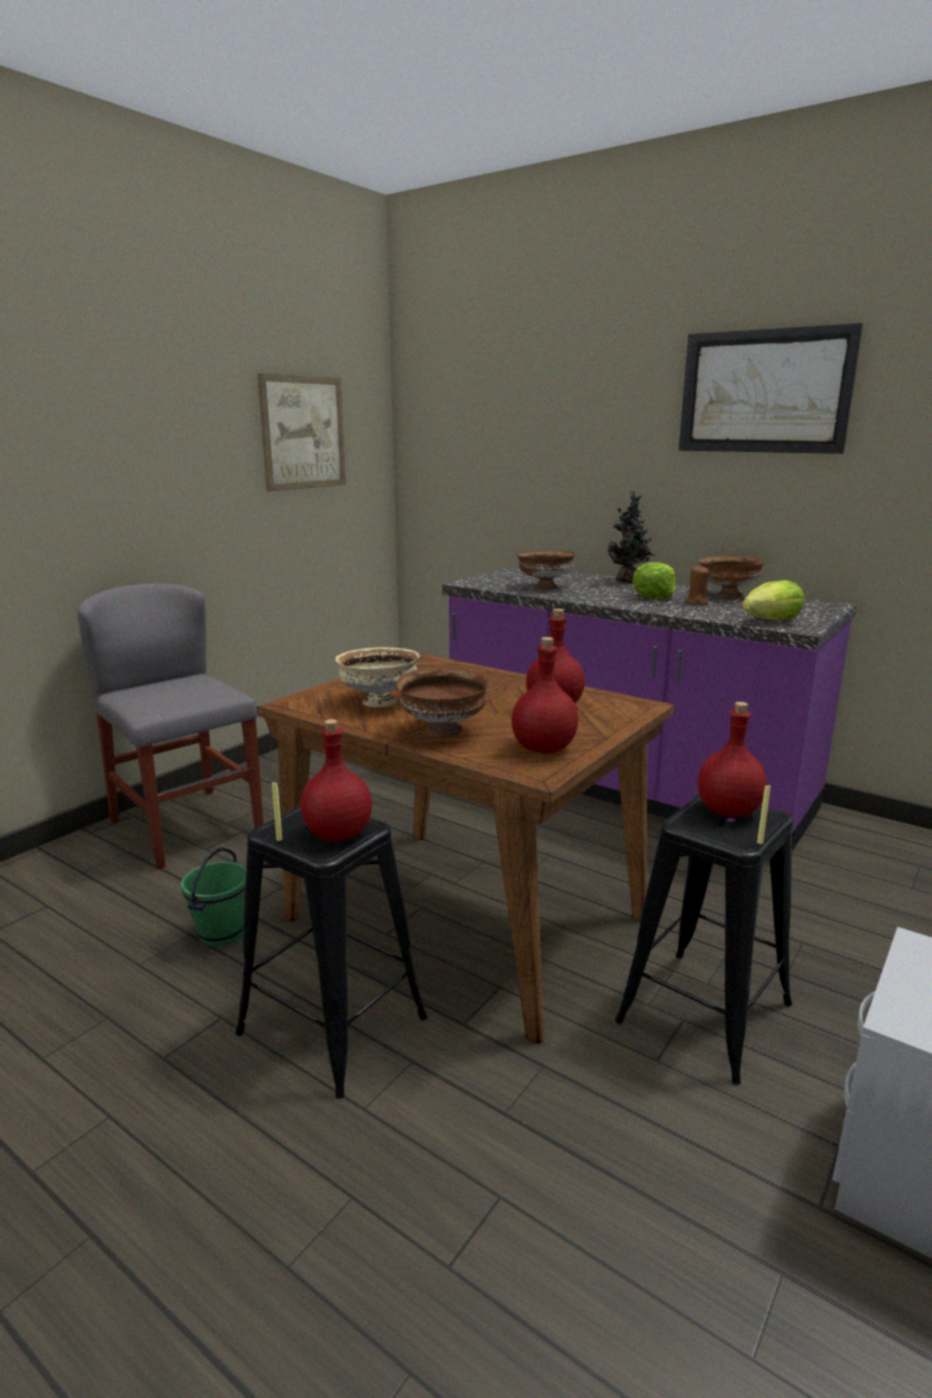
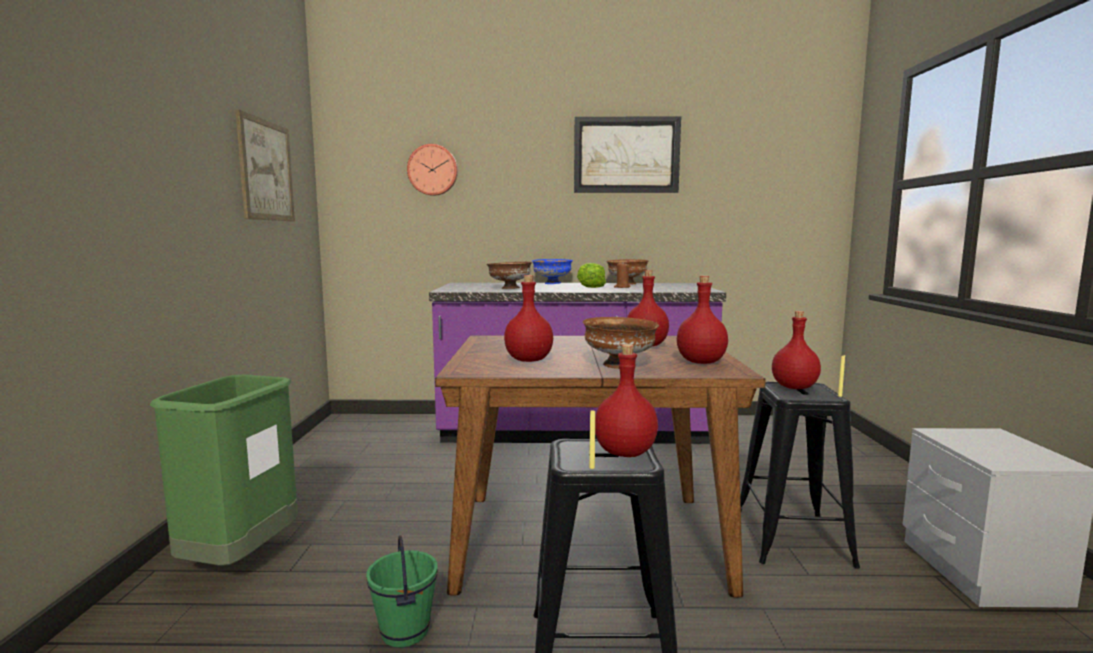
camera: 35 degrees left, 10 degrees down
grey chair [77,583,263,869] -> green trash can [150,374,298,566]
beige bowl [335,647,420,707] -> red bottle [504,275,553,362]
potted plant [607,491,655,583] -> blue bowl [532,259,573,284]
lettuce [742,580,804,620] -> none
none -> wall clock [407,144,458,196]

